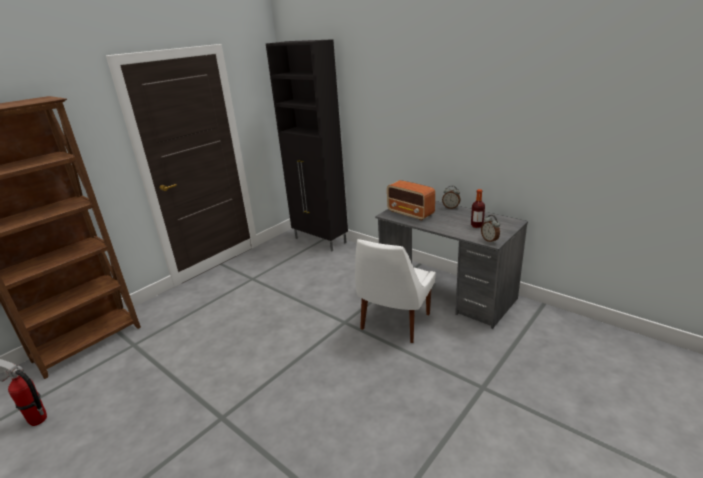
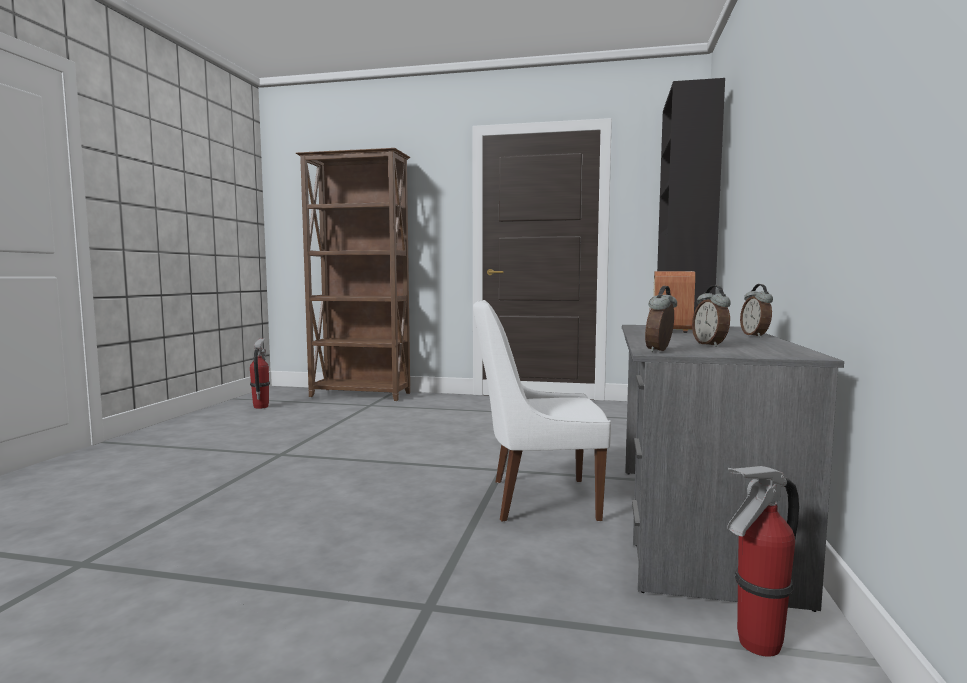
camera: 60 degrees right, 20 degrees down
bottle [471,189,485,228] -> alarm clock [692,285,731,347]
none -> fire extinguisher [727,466,799,657]

